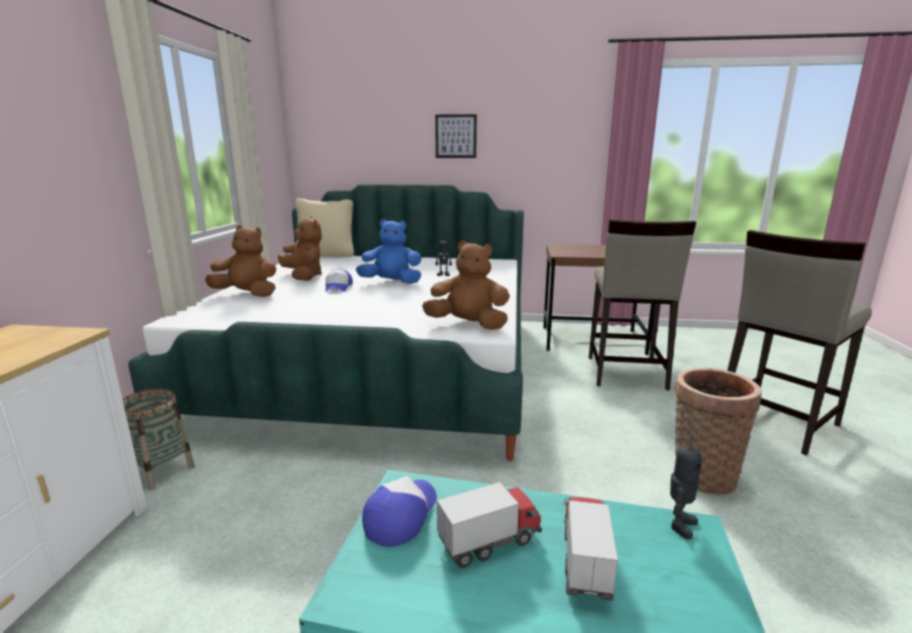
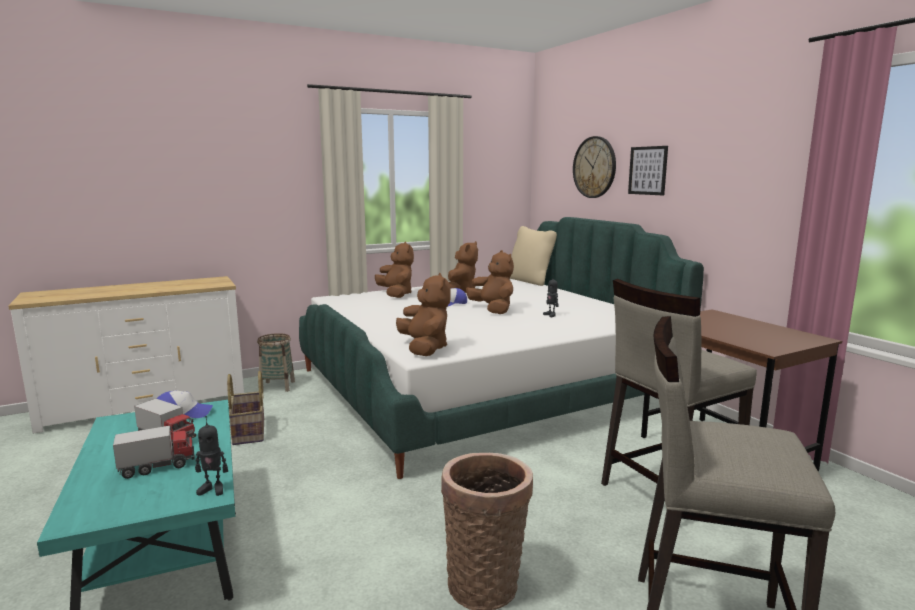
camera: 55 degrees right, 5 degrees down
blue plush toy [356,219,422,284] -> brown plush toy [466,250,514,314]
none -> basket [227,371,264,445]
none -> wall clock [573,136,616,198]

